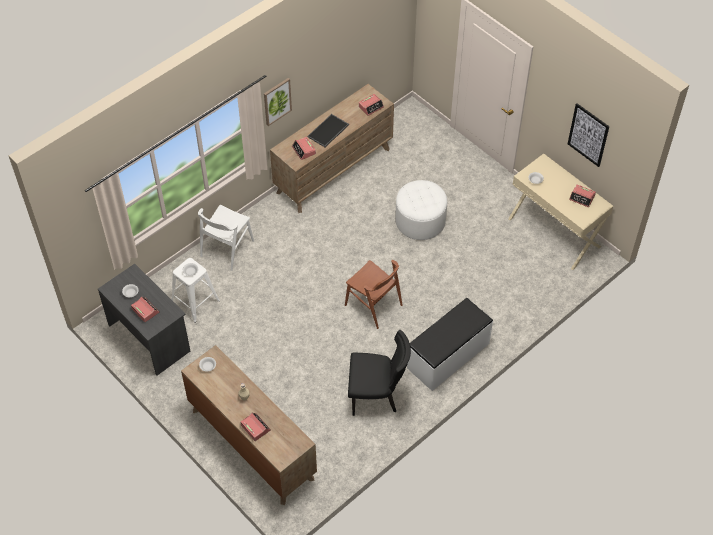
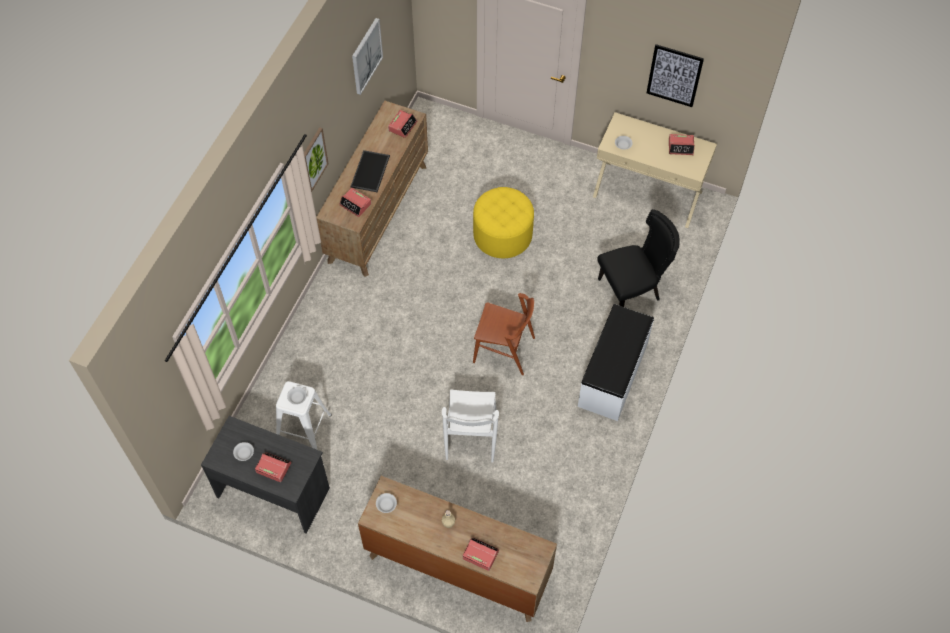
camera: 25 degrees left, 5 degrees up
white chair [198,205,254,271] -> white chair moved to [442,389,499,463]
black chair [348,330,411,416] -> black chair moved to [597,209,680,307]
white ottoman [395,180,447,240] -> yellow ottoman [473,187,534,258]
none -> picture [352,18,383,95]

